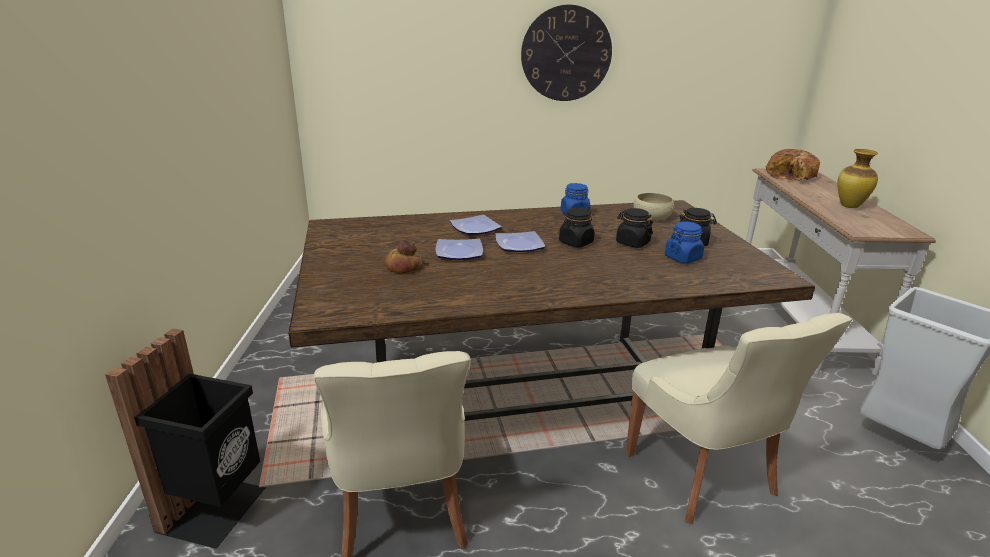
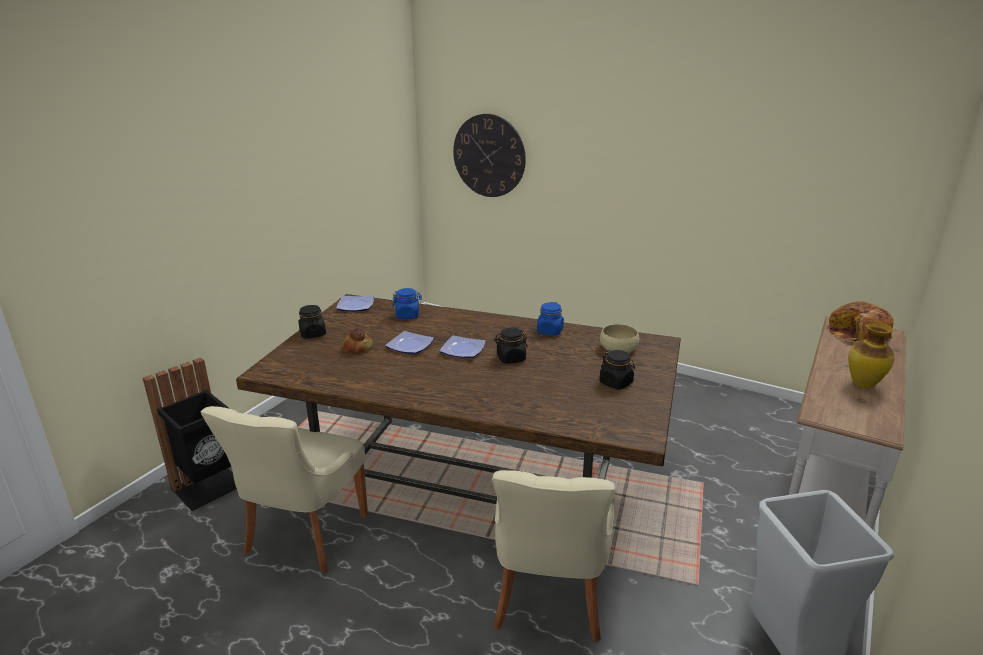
camera: 30 degrees right, 0 degrees up
plate [450,215,502,235] -> plate moved to [336,296,374,312]
wall clock [521,5,612,101] -> wall clock moved to [453,114,526,197]
black jar [616,208,653,248] -> black jar moved to [299,305,326,339]
blue jar [665,221,704,263] -> blue jar moved to [392,288,422,319]

